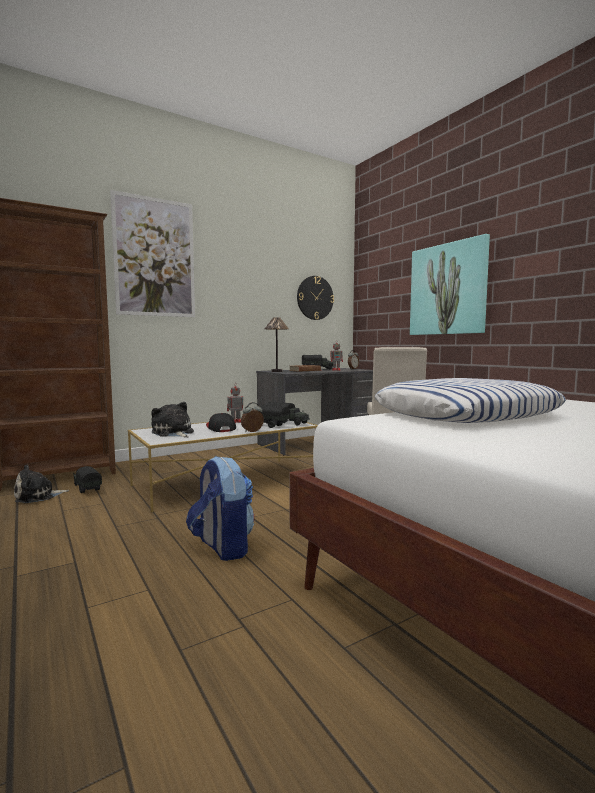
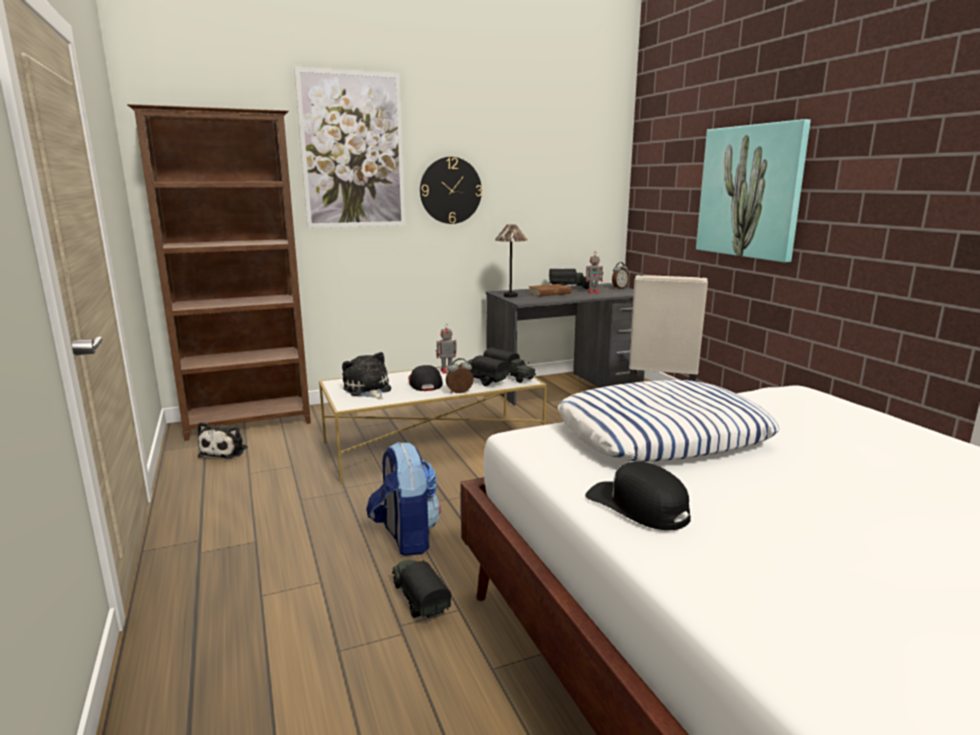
camera: 10 degrees right, 10 degrees up
plush toy [14,464,69,503] -> plush toy turned 60 degrees counterclockwise [198,422,248,459]
toy truck [73,466,102,493] -> toy truck moved to [392,560,451,618]
wall clock [297,276,334,320] -> wall clock moved to [420,157,482,224]
none -> black cap [585,461,691,530]

